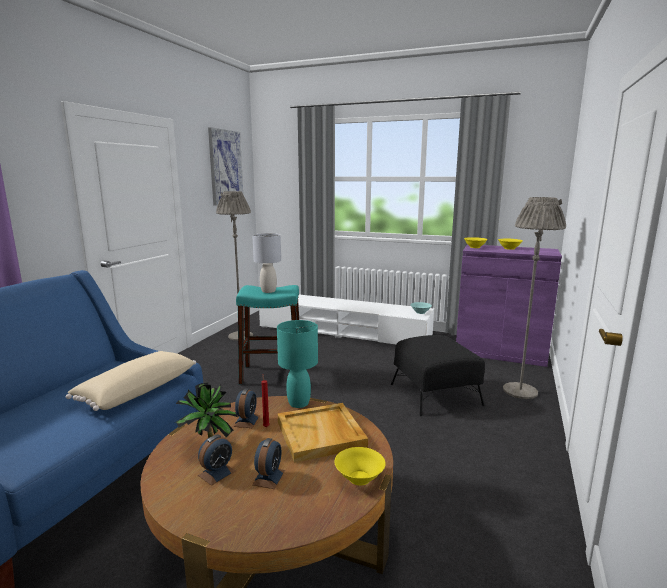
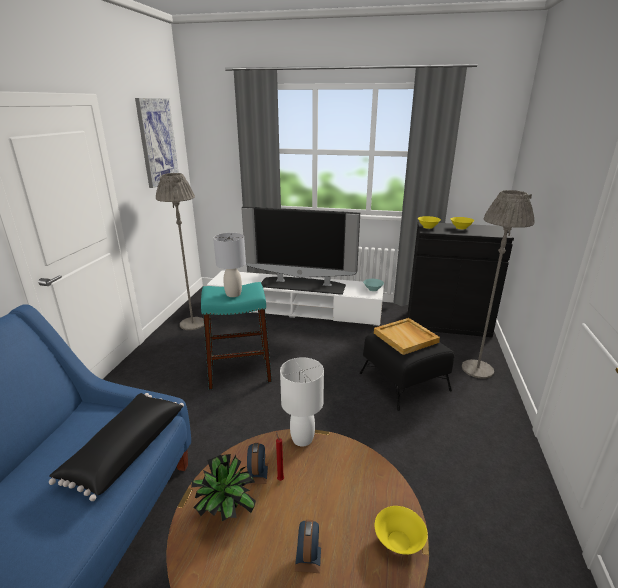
camera: 10 degrees left, 10 degrees up
beige pillow [66,351,196,411] -> black pillow [49,393,184,501]
alarm clock [198,434,235,486] -> none
turquoise table lamp [277,320,318,408] -> white table lamp [280,357,324,447]
beige tray [278,403,368,463] -> beige tray moved to [374,318,440,355]
purple cabinet [456,244,562,367] -> black cabinet [408,222,514,337]
none -> television [241,206,360,295]

